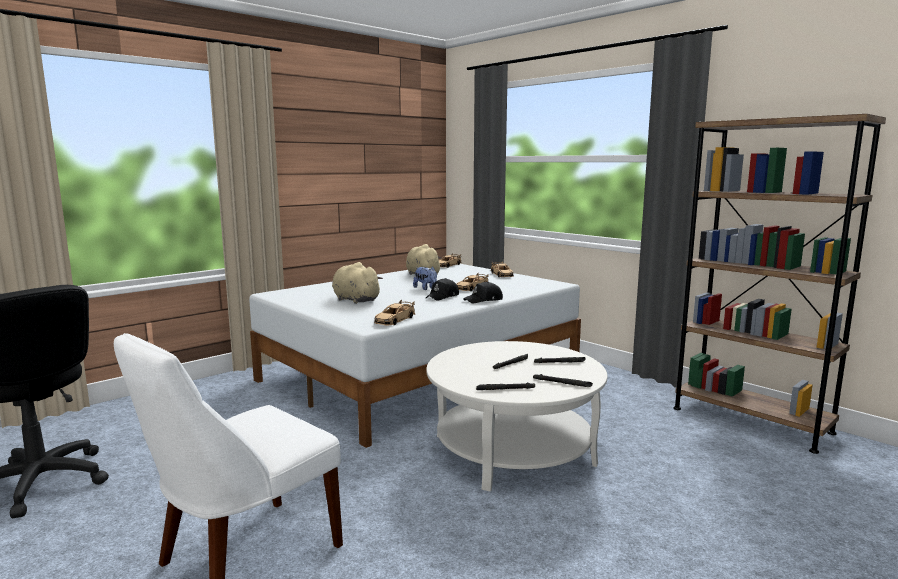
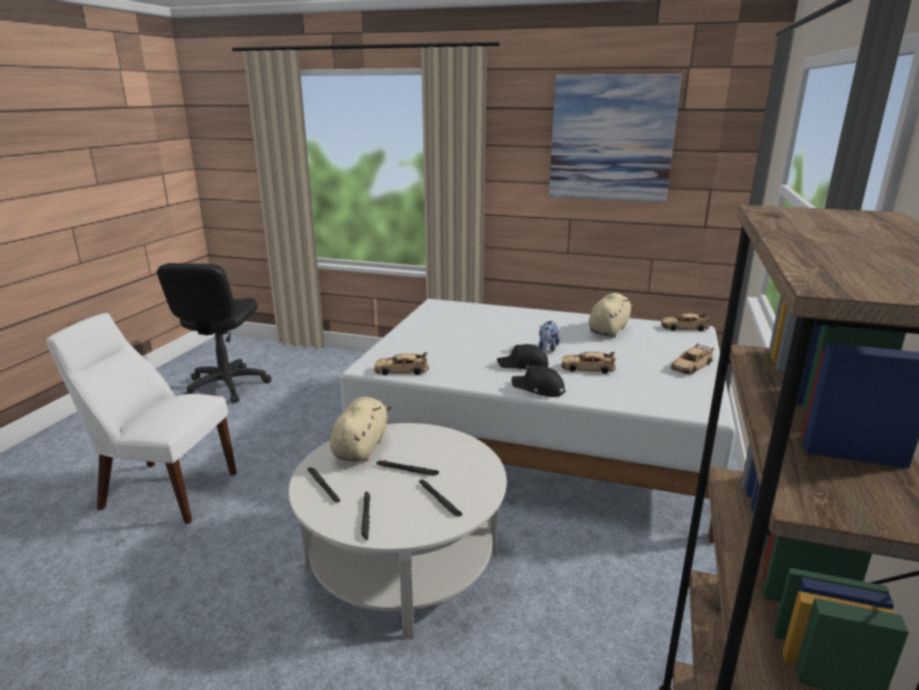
camera: 60 degrees right, 10 degrees up
beige plush toy [332,262,383,304] -> beige plush toy moved to [330,397,392,462]
none -> picture [549,74,682,202]

